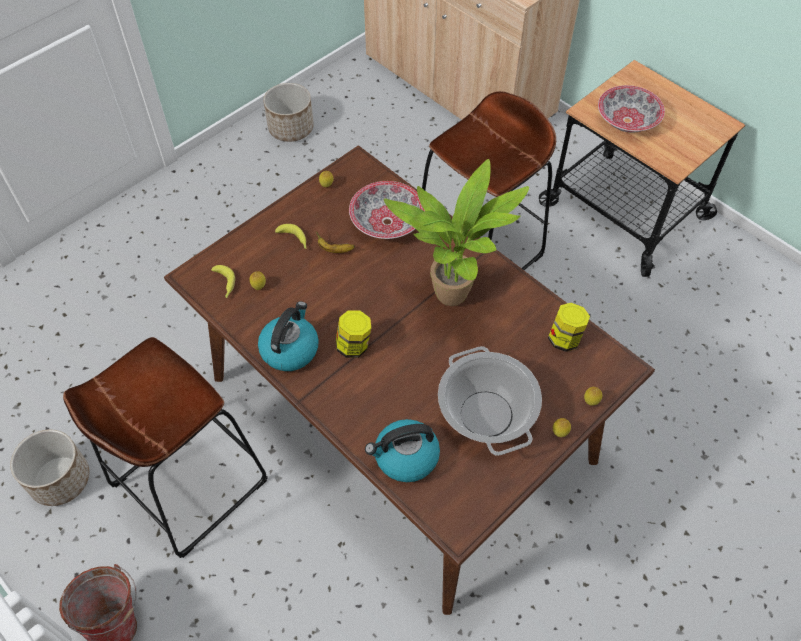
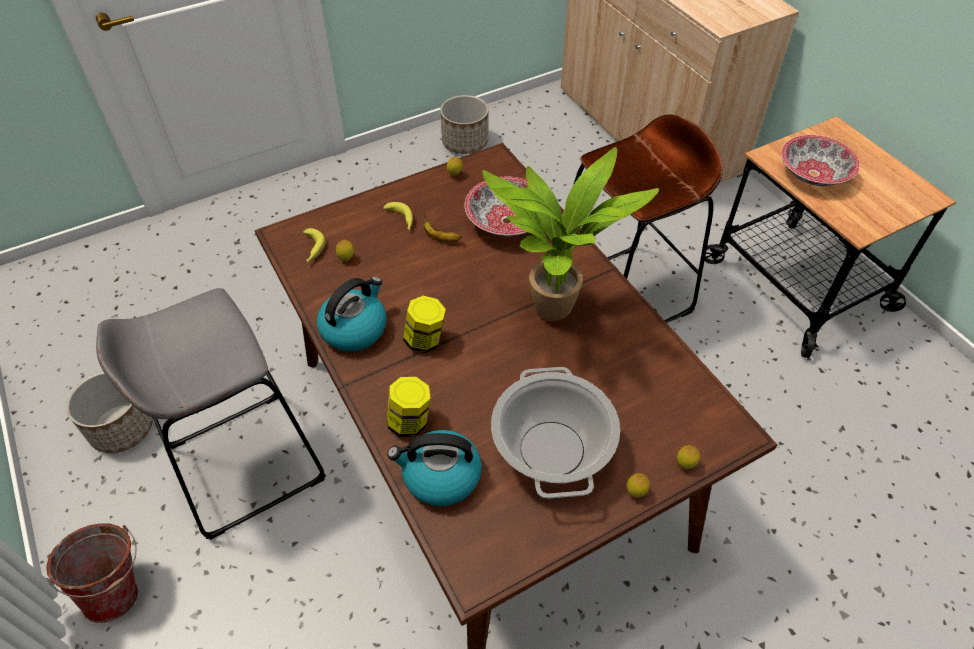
camera: 15 degrees right, 5 degrees down
brown stool [63,337,268,558] -> grey stool [96,288,326,540]
jar [548,303,590,352] -> jar moved to [387,377,430,437]

